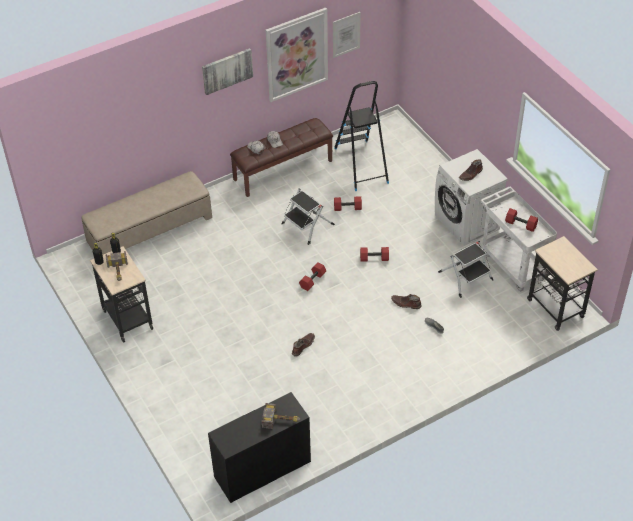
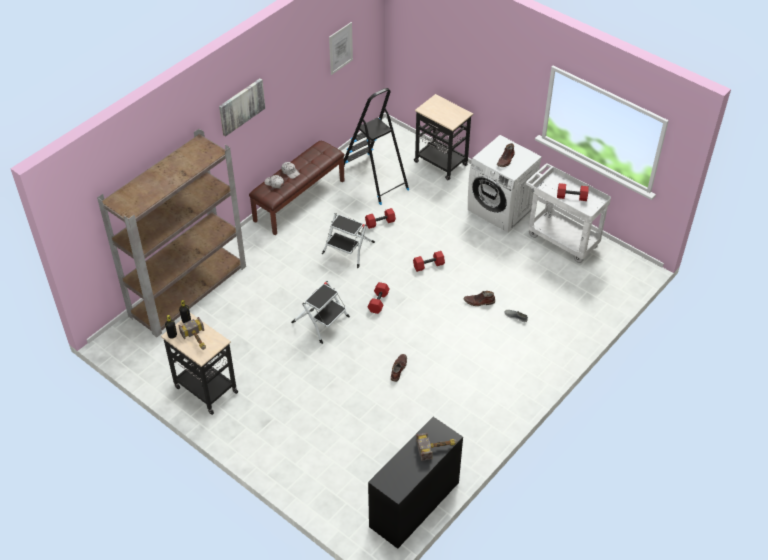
camera: 20 degrees left, 0 degrees up
beige bench [82,171,212,255] -> brown bookcase [97,129,246,337]
picture [266,7,328,102] -> none
step ladder [438,241,493,298] -> step ladder moved to [291,281,350,344]
cart [527,236,598,331] -> cart moved to [414,94,473,181]

